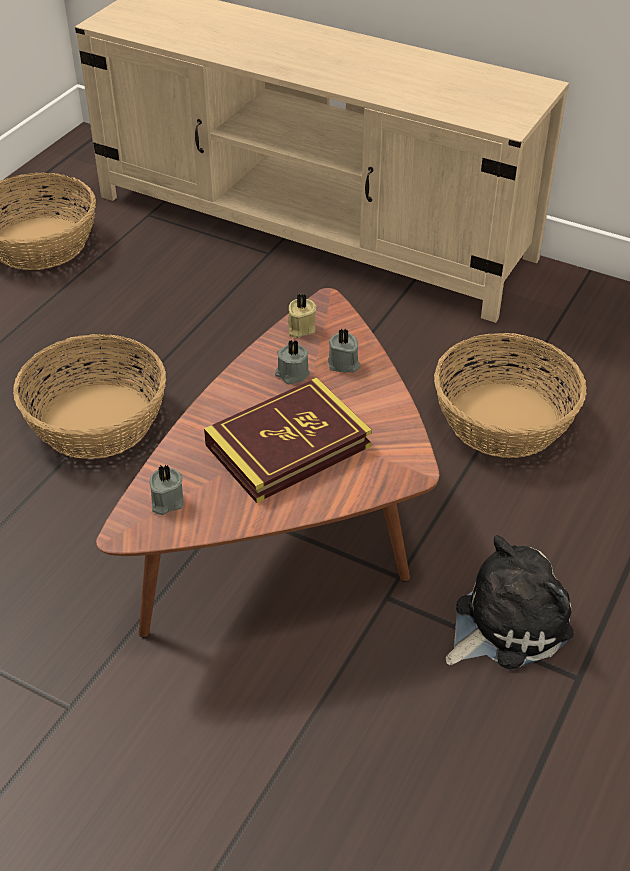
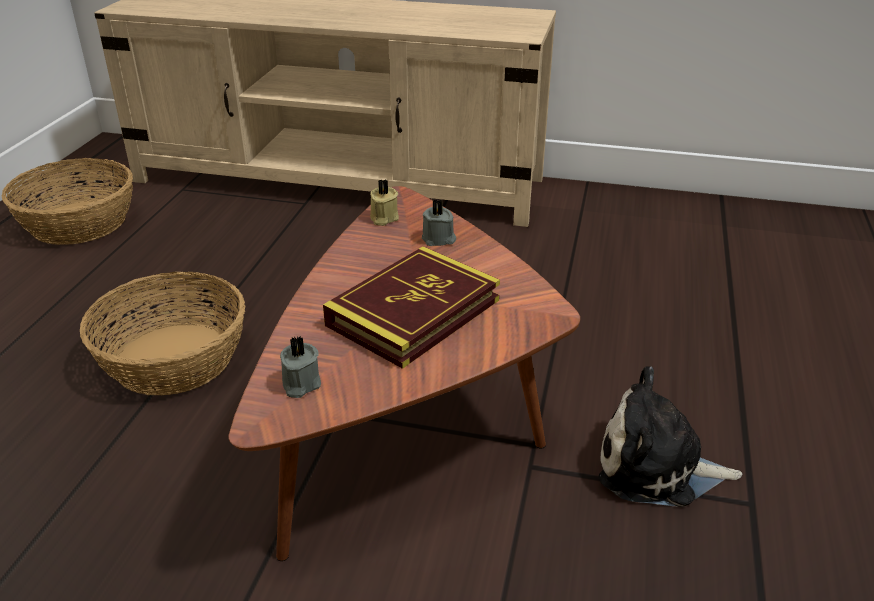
camera: 15 degrees left, 10 degrees down
grey candle [275,339,310,384] -> none
basket [434,333,587,458] -> none
plush toy [446,535,574,669] -> plush toy turned 120 degrees counterclockwise [599,366,743,507]

